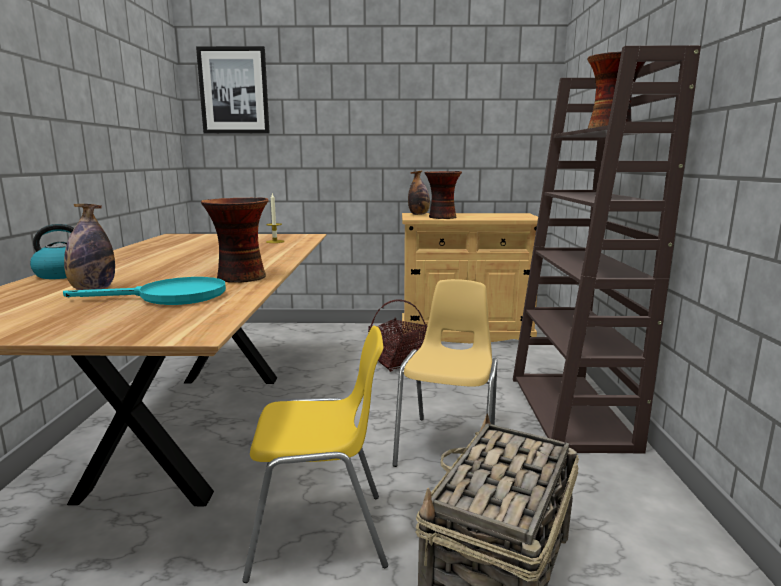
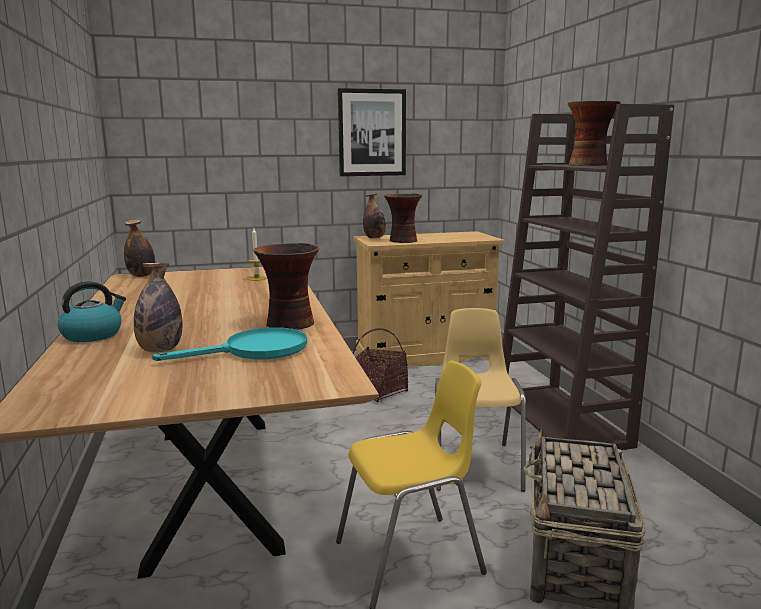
camera: 15 degrees left, 0 degrees up
picture [196,46,270,134] -> picture moved to [338,88,406,176]
none -> bottle [124,220,155,277]

